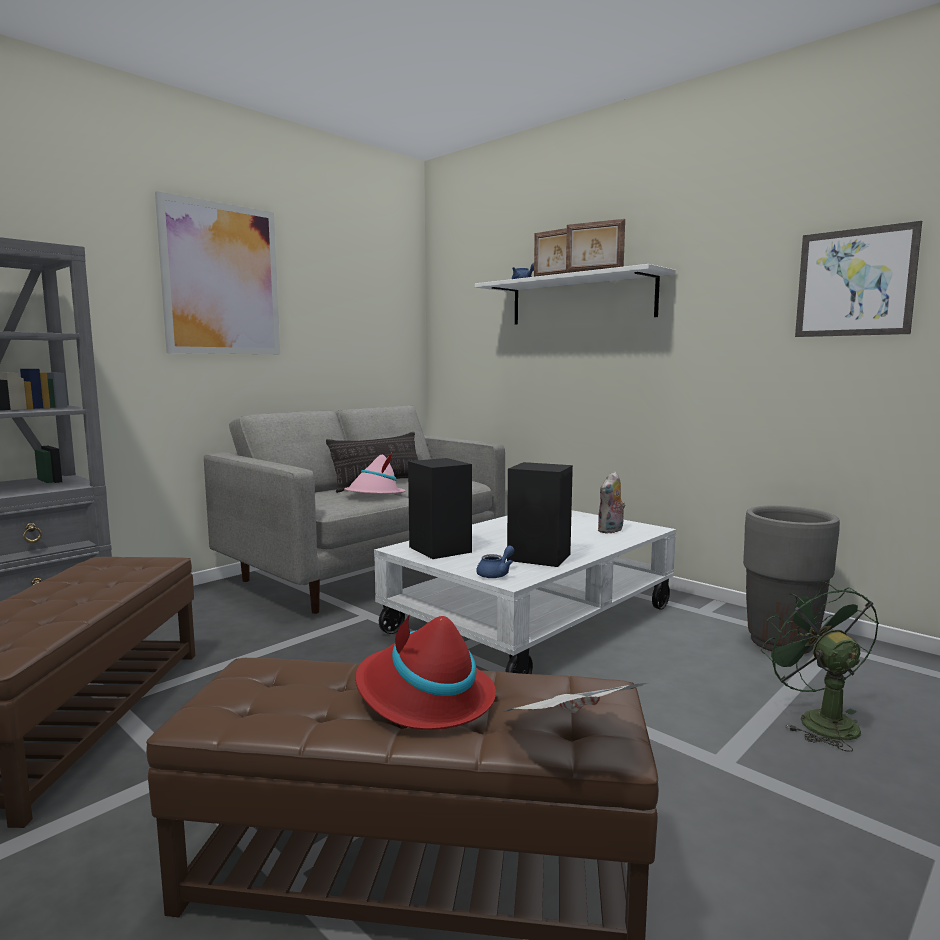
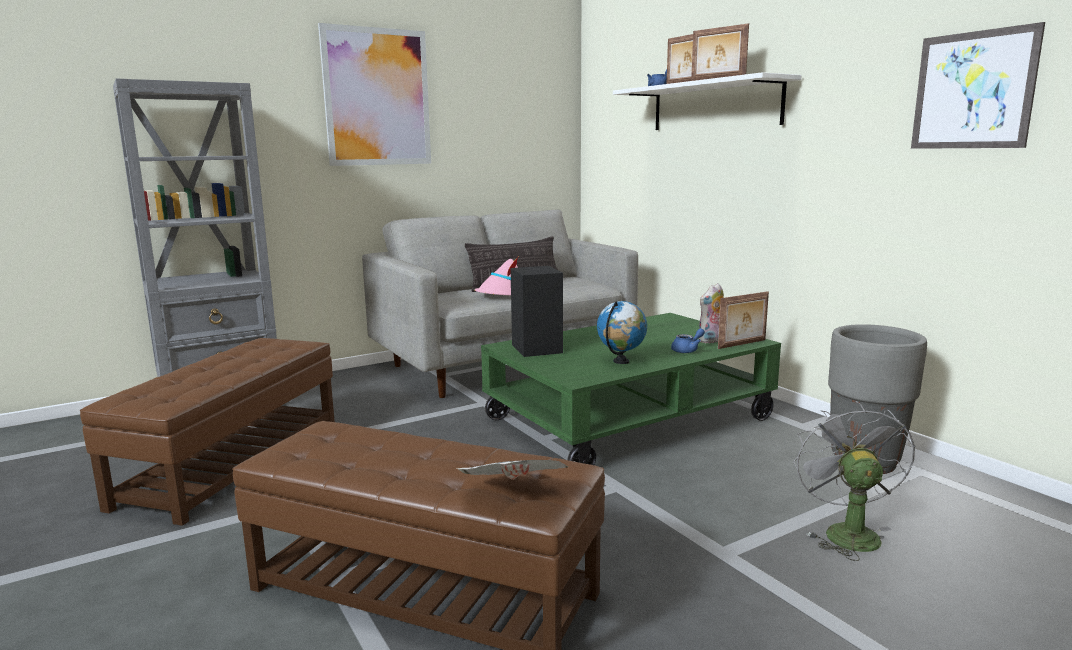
camera: 15 degrees right, 5 degrees up
red hat [355,614,496,730] -> none
white coffee table [374,510,676,674] -> green coffee table [481,313,781,465]
blue teapot [476,546,514,578] -> blue teapot moved to [671,328,705,353]
black speaker [507,462,573,567] -> globe [597,301,647,364]
green fan [761,581,879,752] -> grey fan [793,401,915,561]
none -> picture frame [718,291,769,349]

